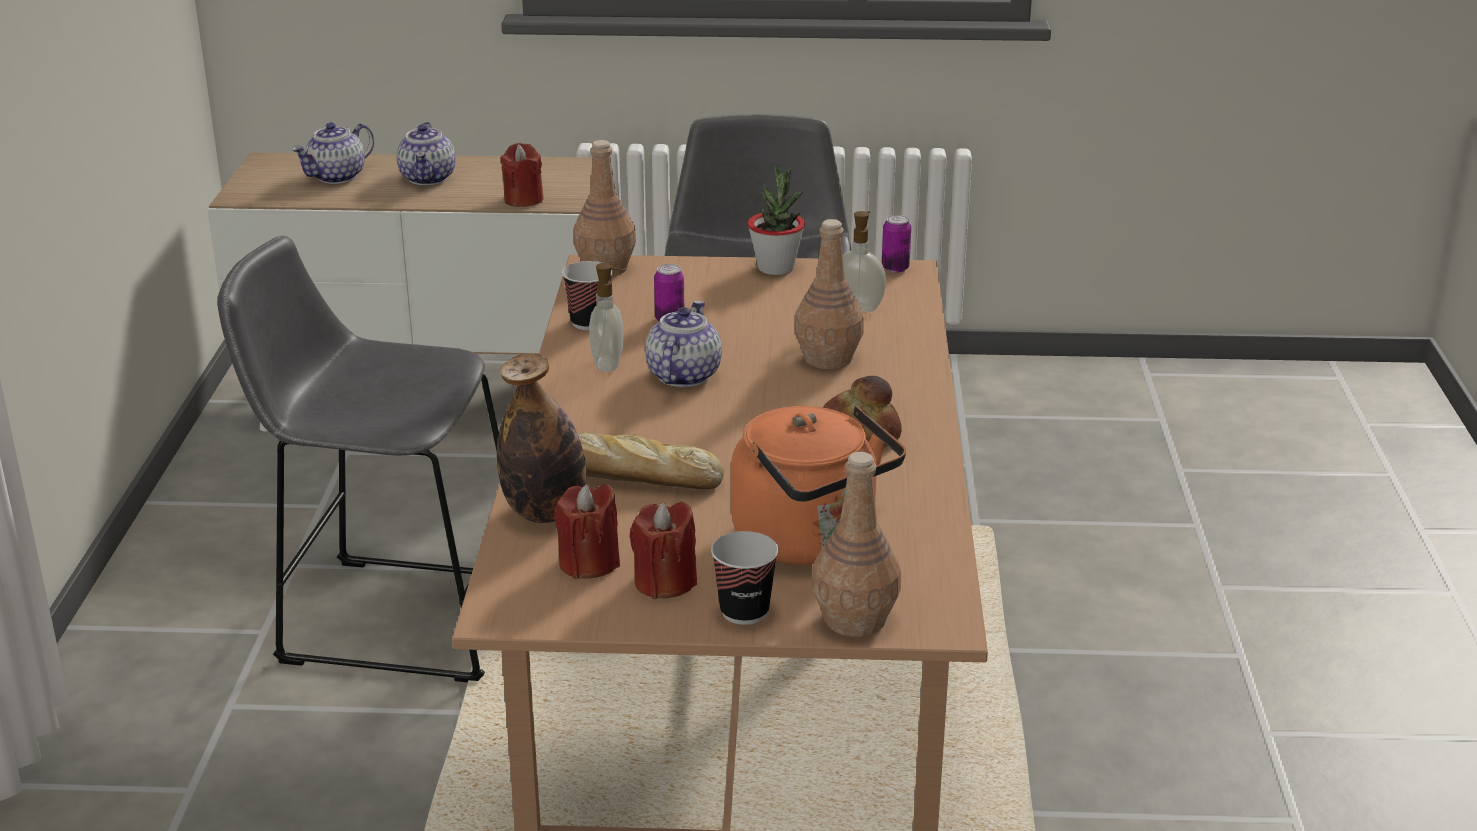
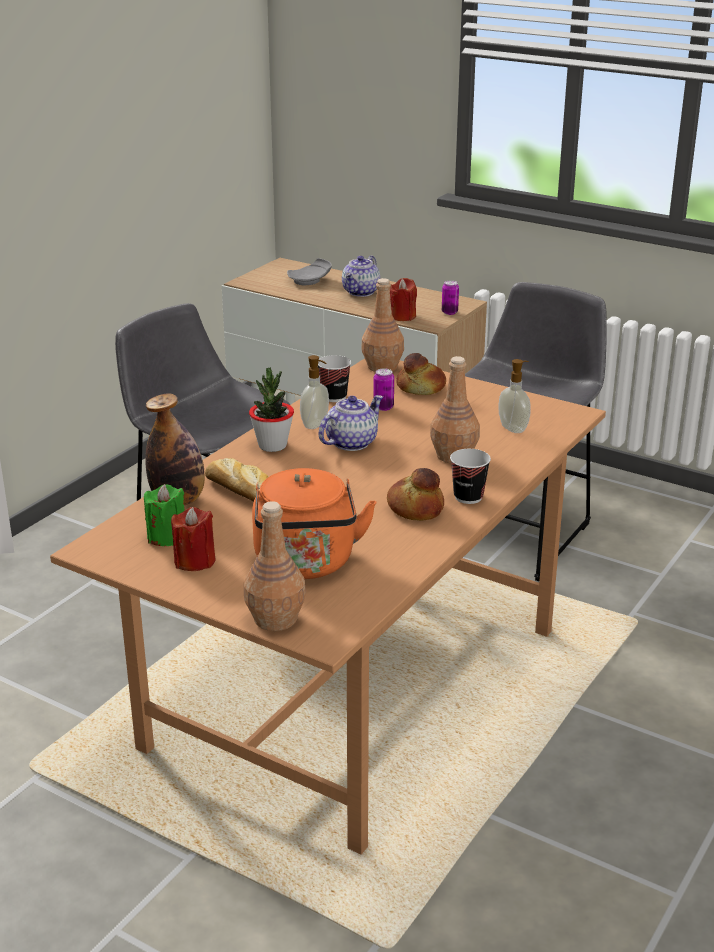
camera: 30 degrees right, 0 degrees up
teapot [291,122,374,184] -> grey plate [287,258,332,285]
red candle [554,484,620,579] -> green candle [144,484,185,546]
cup [711,531,779,625] -> cup moved to [450,449,491,504]
potted plant [748,165,805,275] -> potted plant moved to [249,367,294,452]
can [882,215,911,273] -> can moved to [442,280,459,315]
none -> bread [396,353,446,395]

